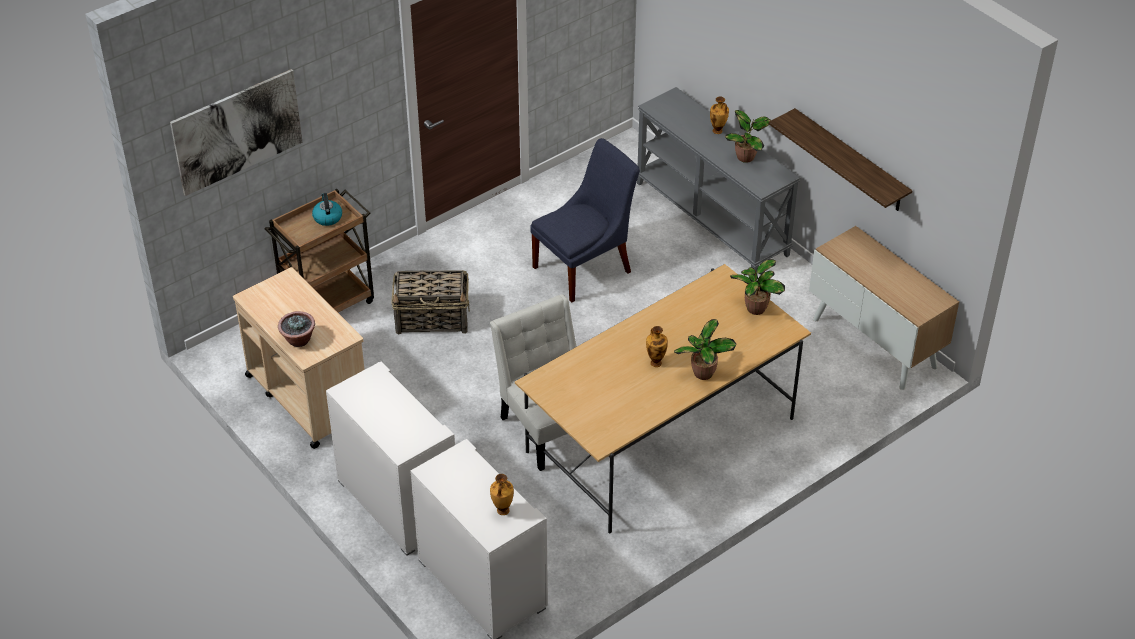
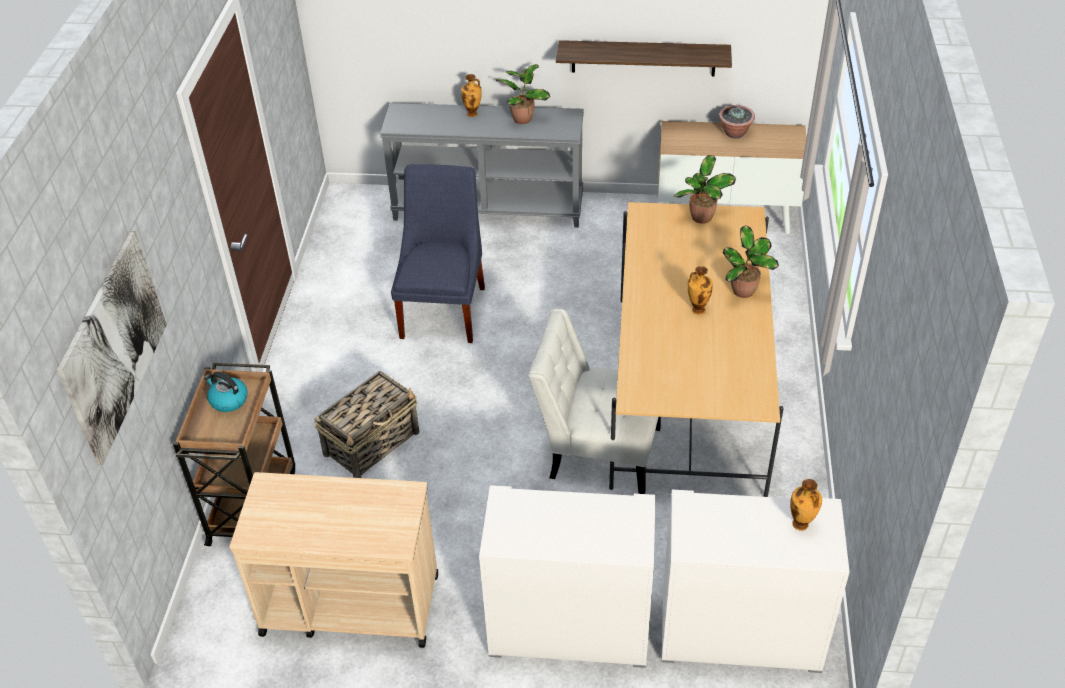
camera: 45 degrees left, 0 degrees up
potted plant [278,311,315,347] -> potted plant moved to [719,105,755,138]

